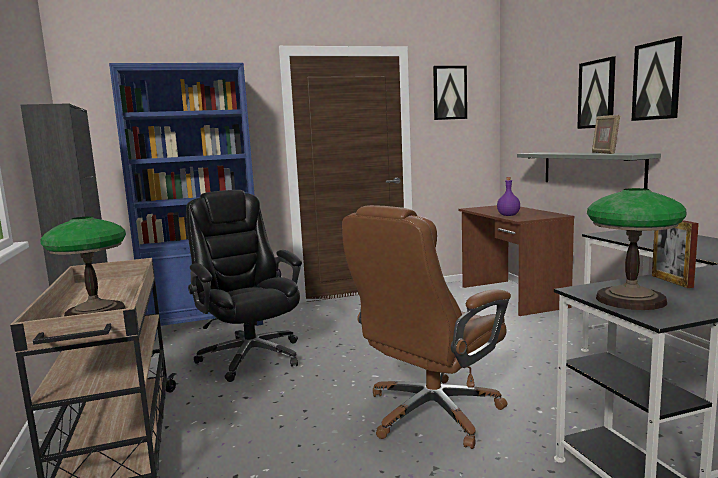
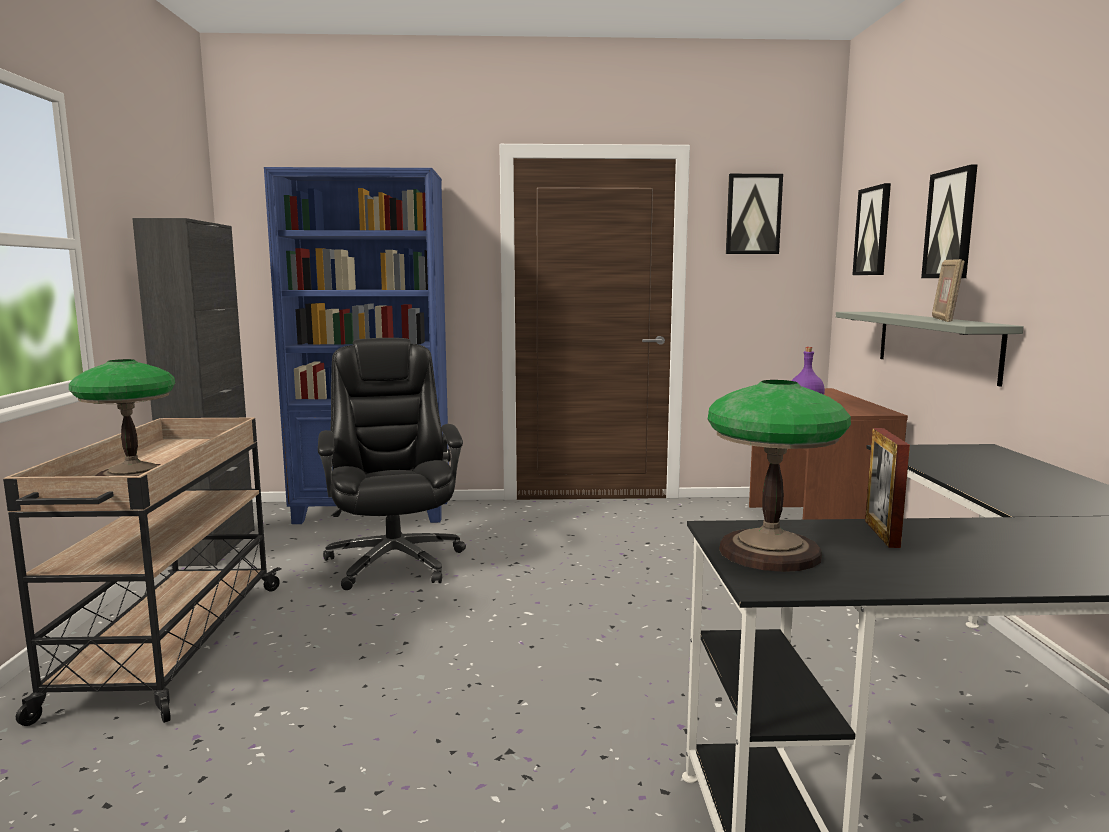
camera: 15 degrees right, 0 degrees up
brown office chair [342,205,511,449] -> none
picture [632,36,682,121] -> picture moved to [852,183,891,275]

